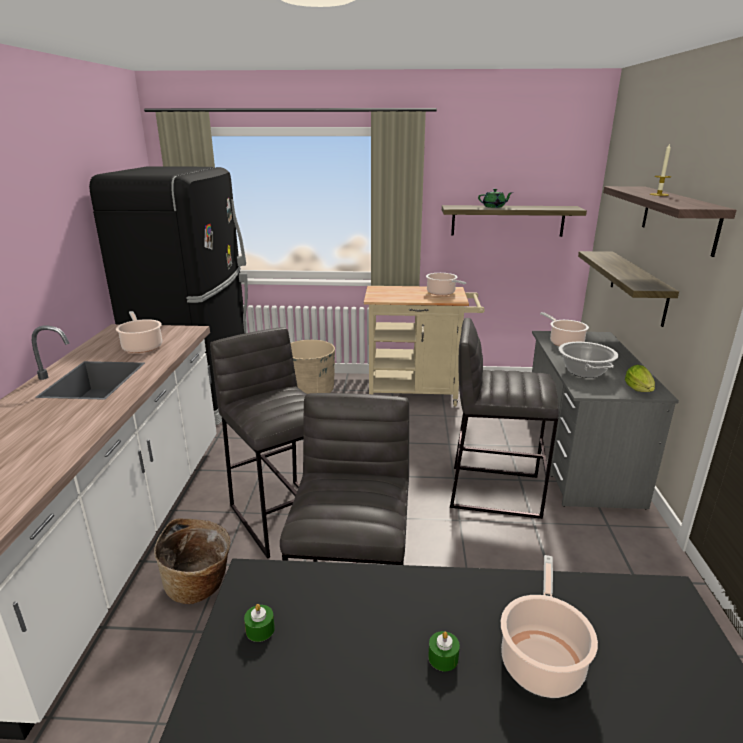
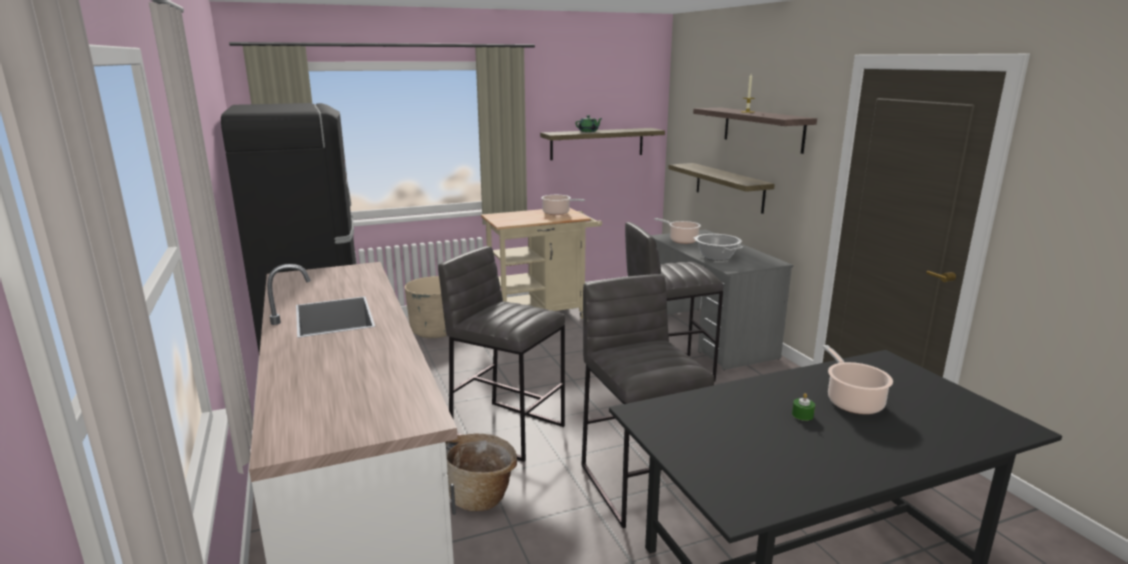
camera: 25 degrees left, 5 degrees down
cooking pot [116,311,162,353] -> none
green candle [244,604,275,642] -> none
lettuce [625,365,655,392] -> none

